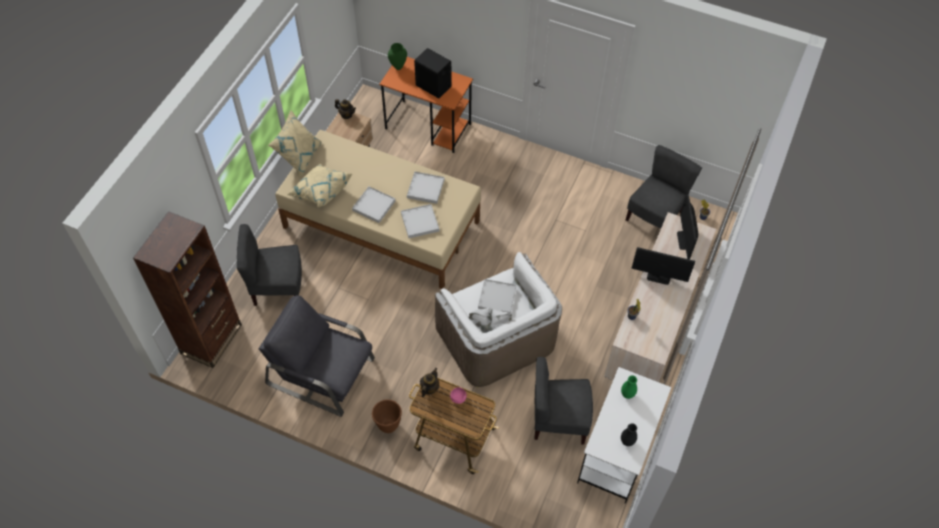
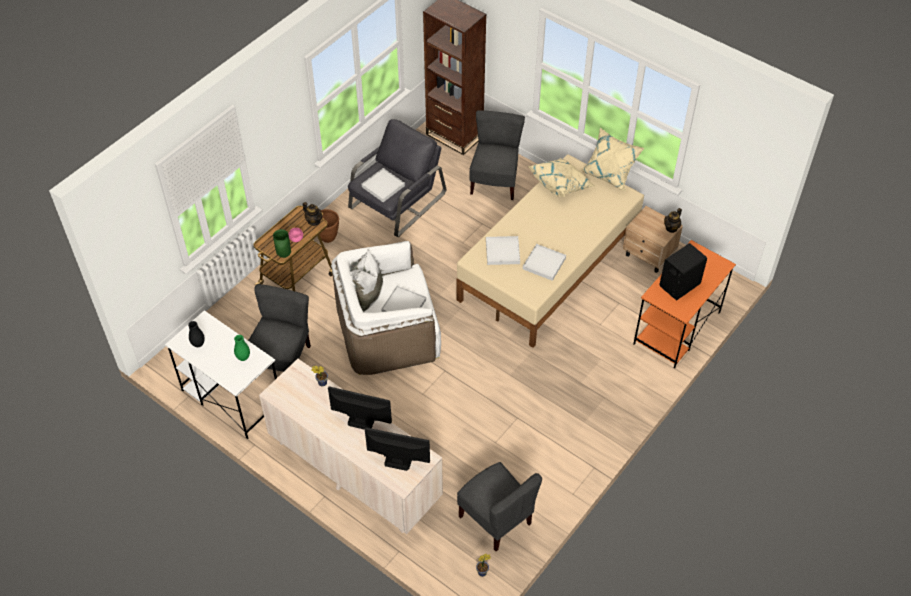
camera: 105 degrees right, 5 degrees down
white tray [352,186,395,223] -> white tray moved to [362,168,405,202]
green vase [388,43,407,70] -> green vase moved to [273,229,291,258]
monitor [632,247,695,285] -> monitor turned 75 degrees clockwise [328,386,392,430]

